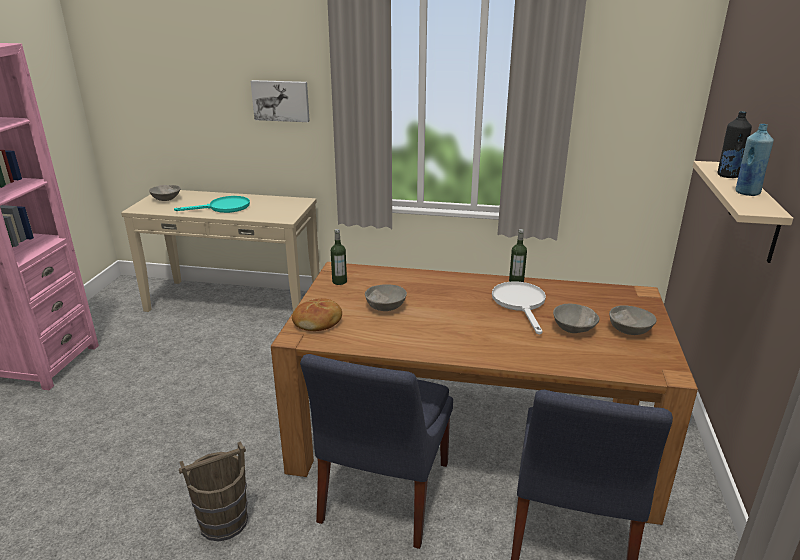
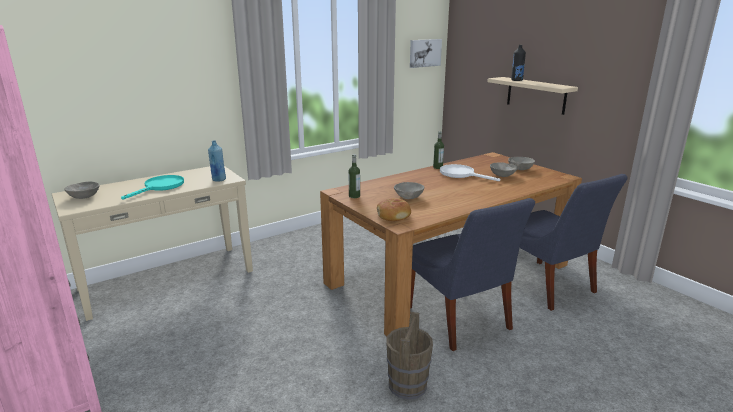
camera: 45 degrees left, 5 degrees down
picture [251,80,310,122] -> picture moved to [410,39,442,68]
blue bottle [735,124,774,196] -> blue bottle moved to [208,141,226,182]

